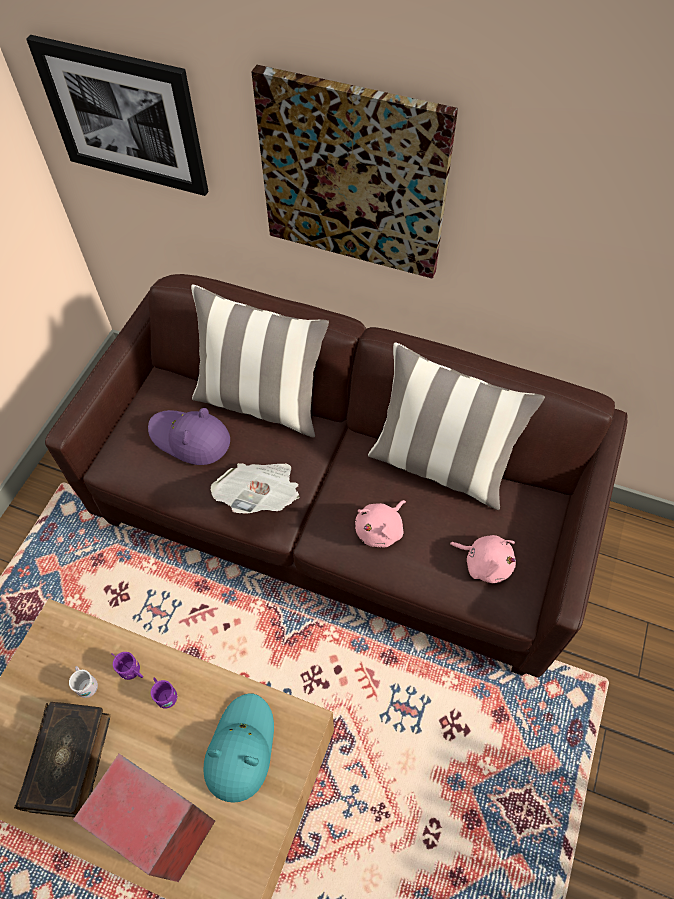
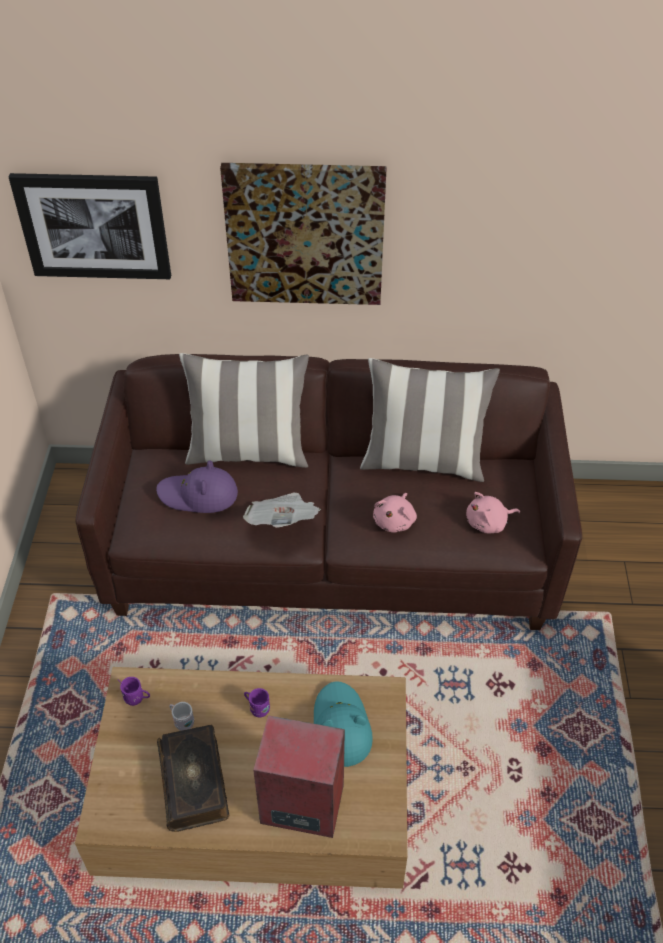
camera: 20 degrees left, 10 degrees down
purple mug [111,652,143,680] -> purple mug moved to [118,677,150,706]
pink plush toy [450,535,516,583] -> pink plush toy turned 150 degrees clockwise [466,492,520,534]

